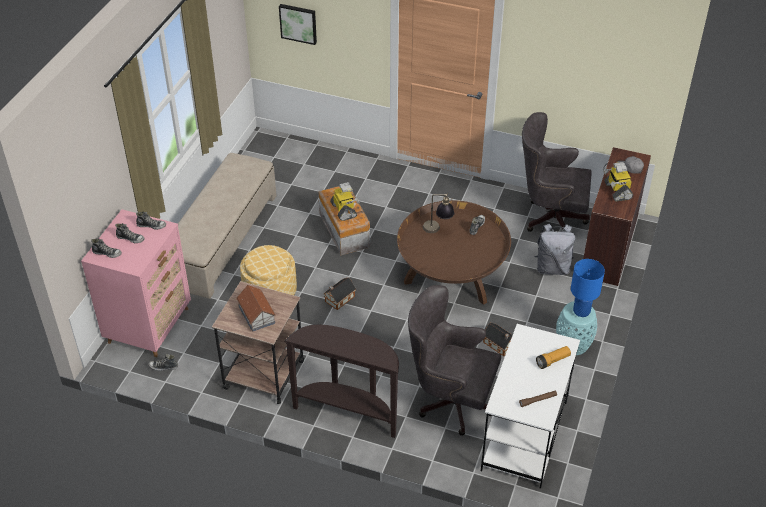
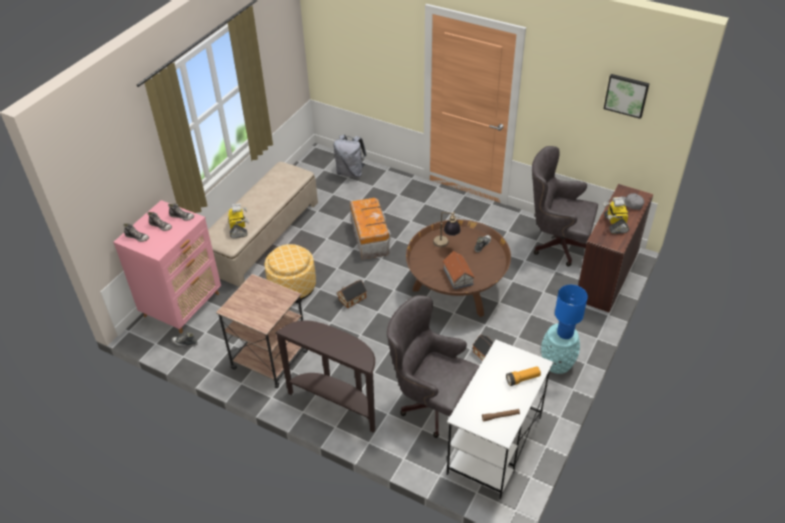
camera: 10 degrees right, 0 degrees up
toy house [236,285,276,332] -> toy house moved to [443,251,475,290]
picture [279,4,317,45] -> picture moved to [604,74,650,119]
toy robot [330,182,359,221] -> toy robot moved to [228,203,249,238]
grey backpack [535,224,576,275] -> grey backpack moved to [334,135,366,177]

